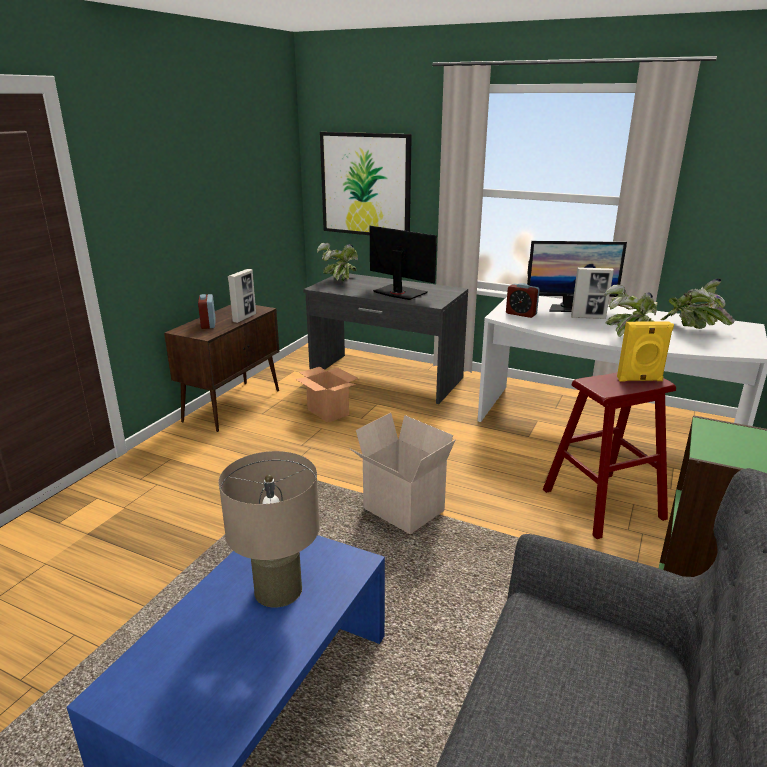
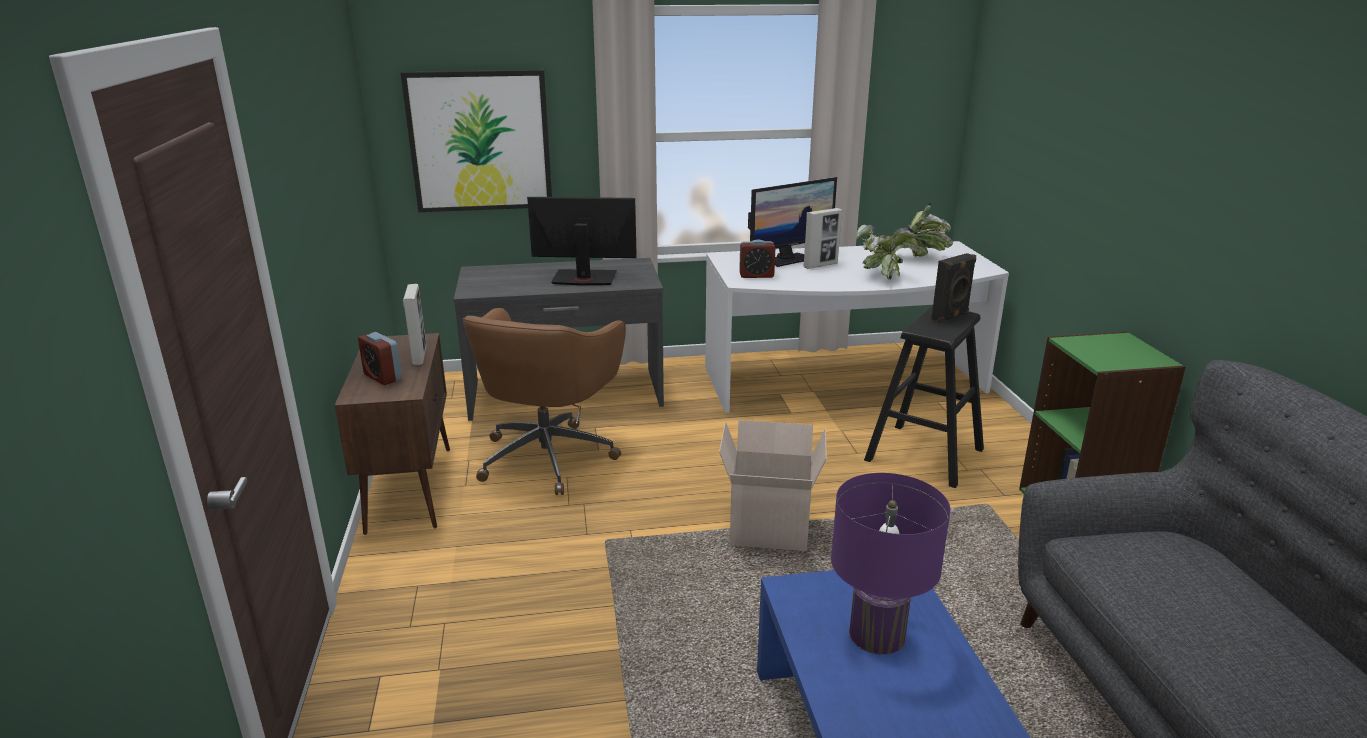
camera: 35 degrees left, 0 degrees up
beige table lamp [219,451,320,608] -> purple table lamp [831,473,951,655]
cardboard box [295,367,359,423] -> brown office chair [462,308,626,495]
potted plant [317,243,358,282] -> none
red stool [543,372,676,539] -> black stool [864,306,984,488]
yellow speaker [617,321,674,382] -> black speaker [931,253,976,323]

